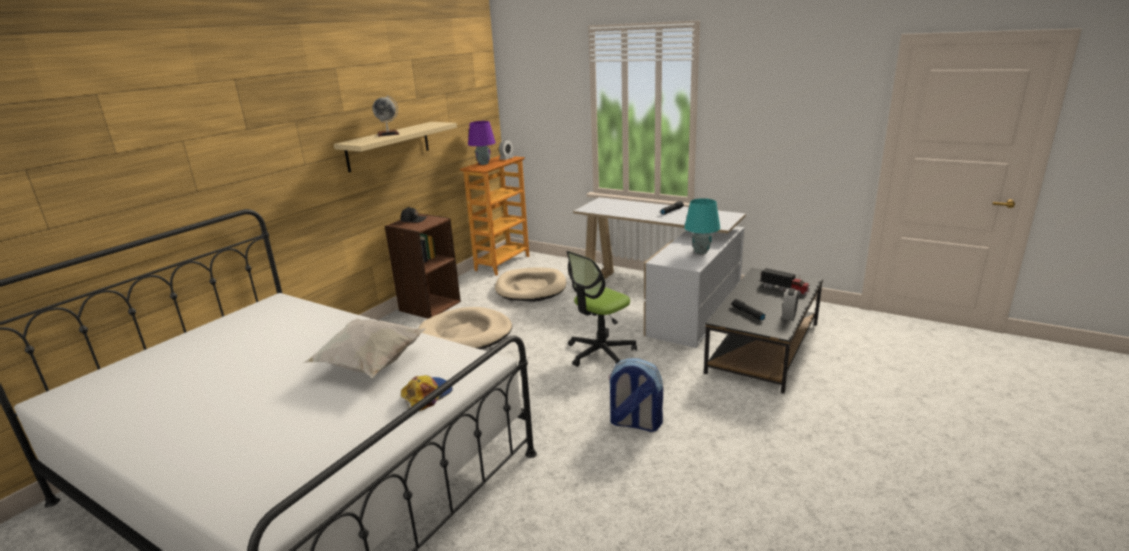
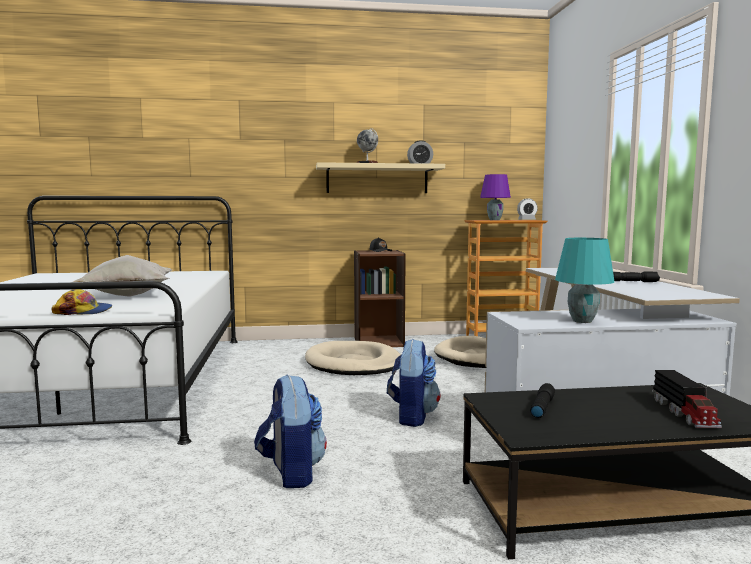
camera: 50 degrees right, 15 degrees down
office chair [566,251,637,367] -> backpack [387,339,440,427]
alarm clock [782,288,799,321] -> alarm clock moved to [407,140,433,164]

